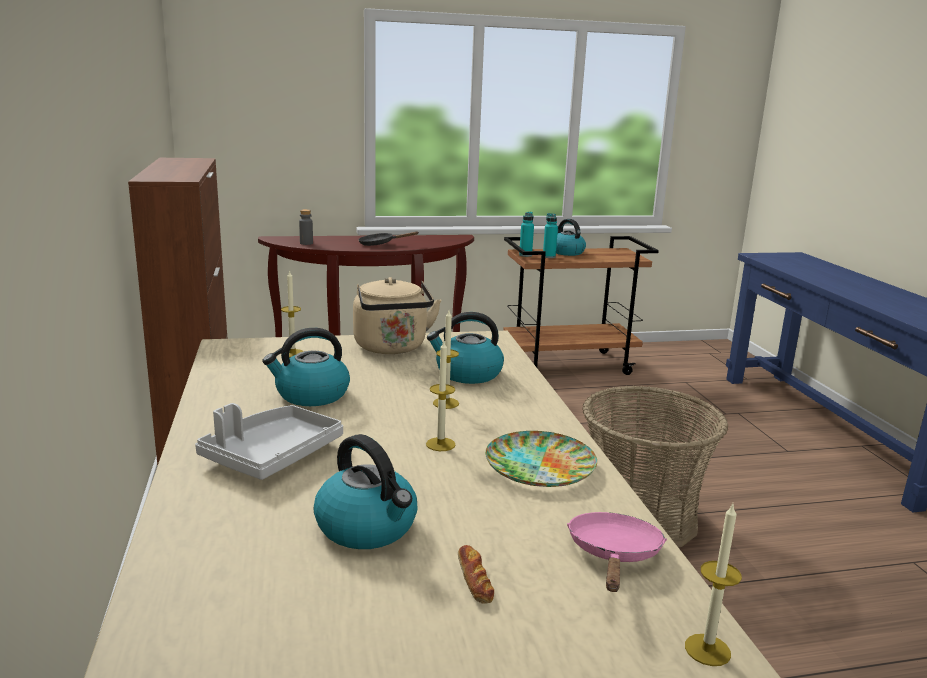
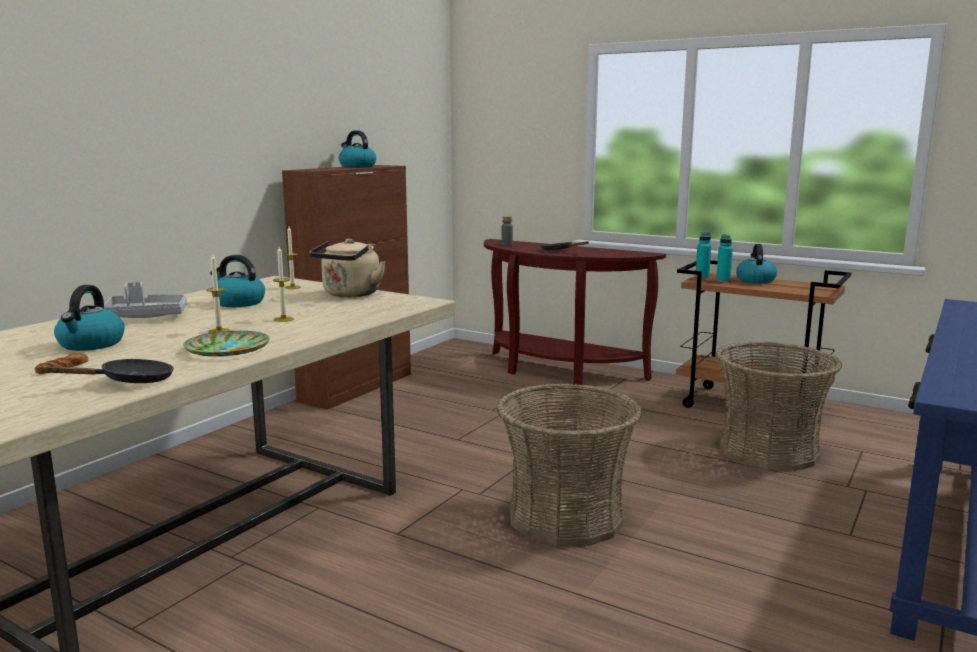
camera: 45 degrees right, 5 degrees down
kettle [427,312,504,384] -> kettle moved to [339,130,376,168]
pink frying pan [567,512,667,592] -> black frying pan [43,359,174,383]
candle [685,504,742,666] -> none
none -> basket [716,341,842,471]

